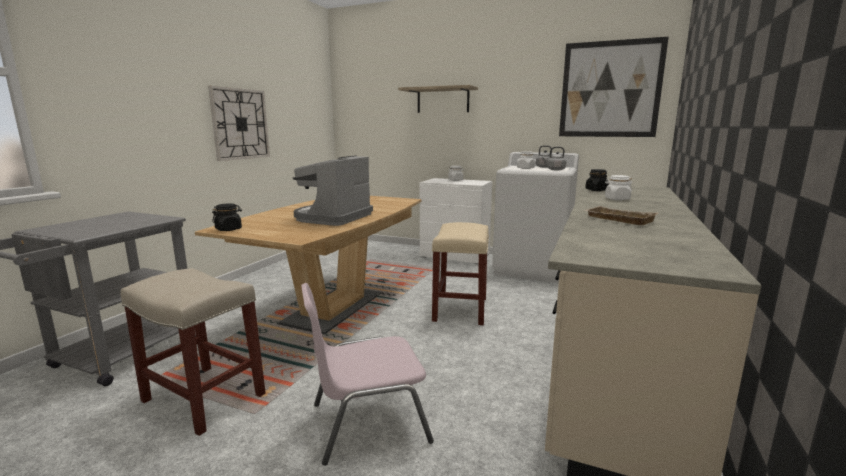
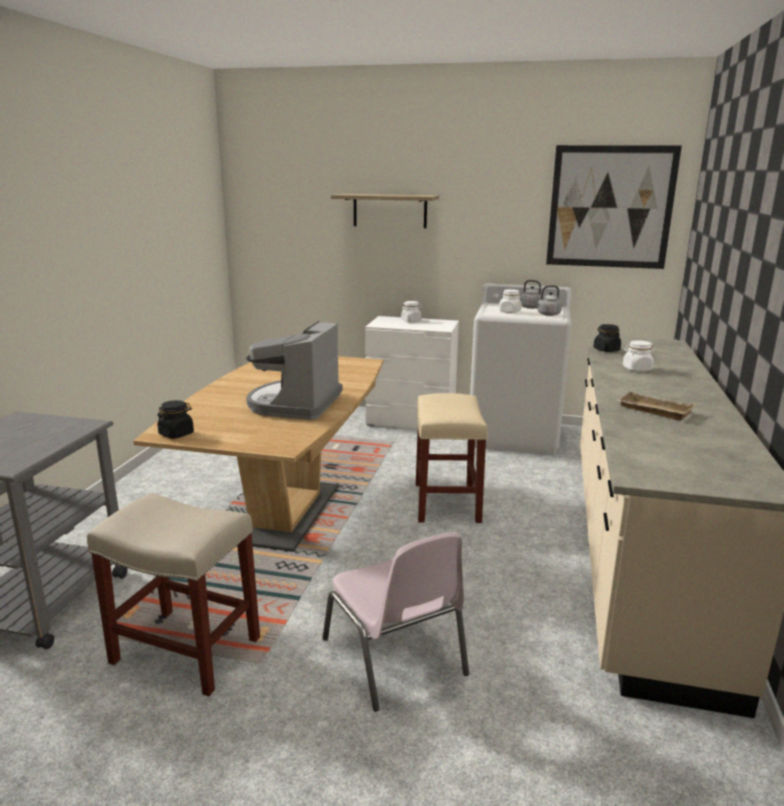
camera: 10 degrees left, 5 degrees up
wall clock [208,86,270,161] -> none
pink chair [301,283,434,465] -> pink chair turned 90 degrees counterclockwise [323,532,469,712]

